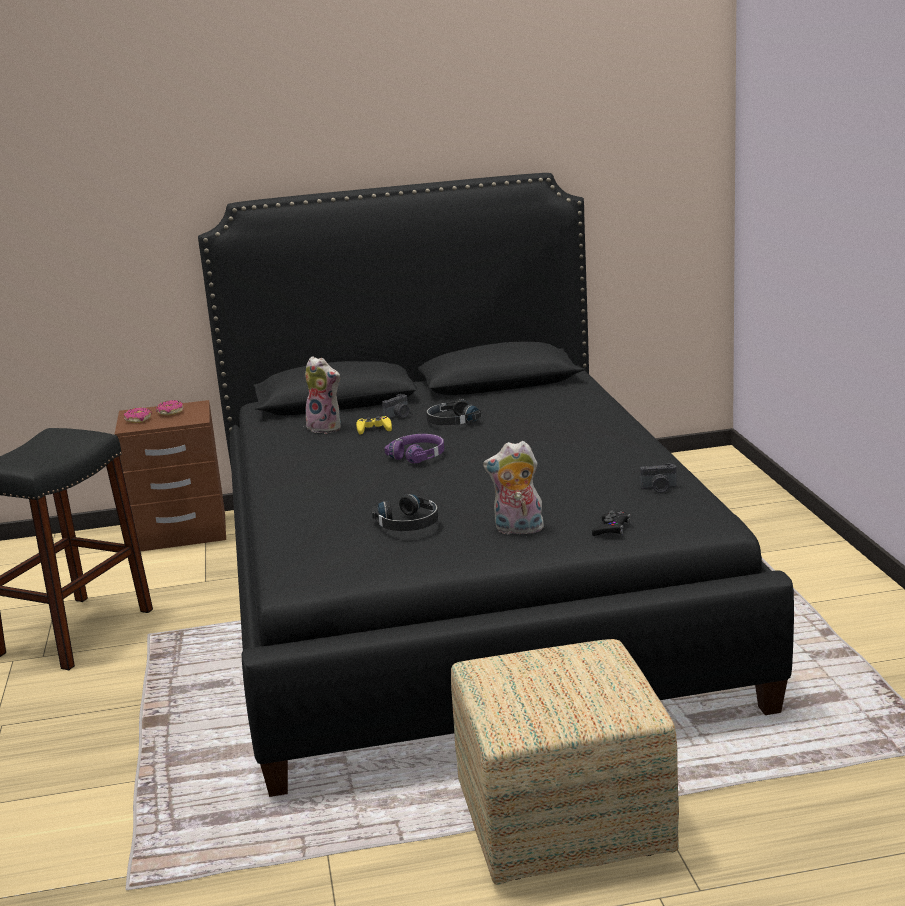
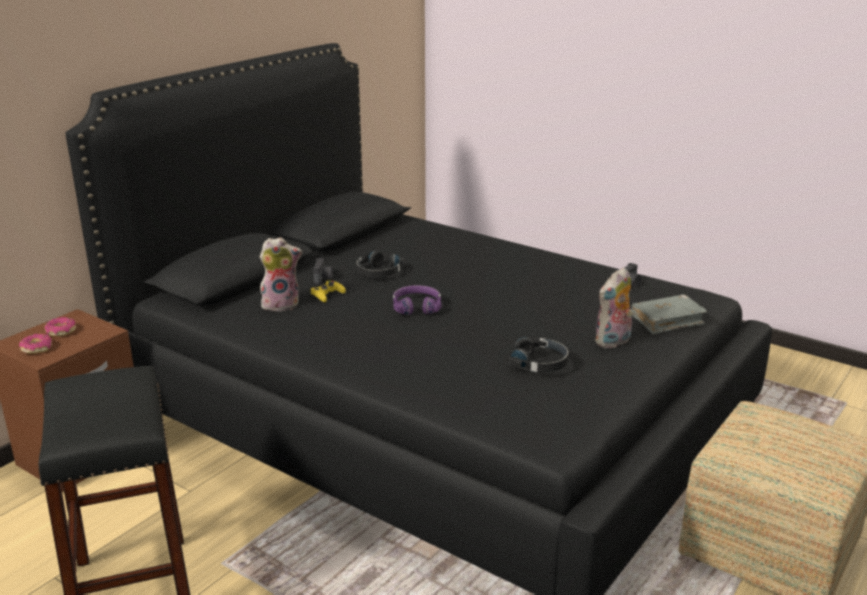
camera: 45 degrees left, 5 degrees up
black game controller [592,511,631,536] -> grey book [631,294,708,335]

